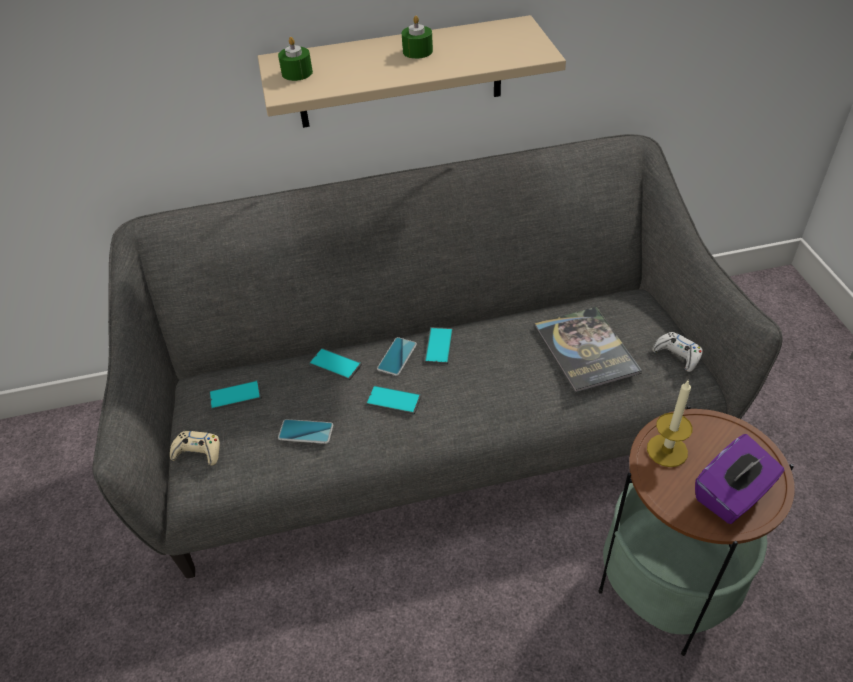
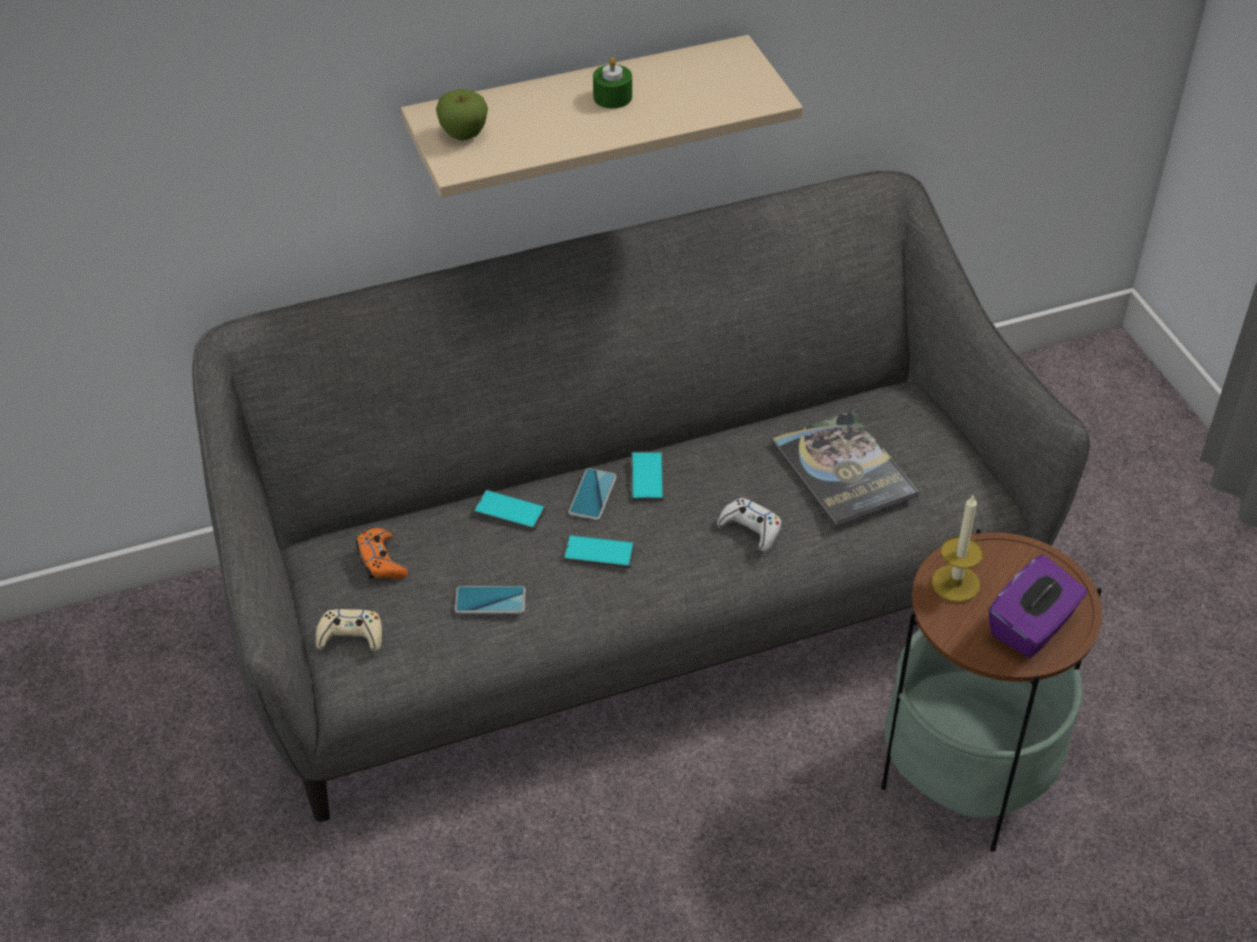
camera: 10 degrees left, 0 degrees up
phone [209,380,262,410] -> orange game controller [356,528,408,580]
green candle [278,37,313,81] -> apple [436,89,488,141]
white game controller [652,332,703,372] -> white game controller moved to [717,498,781,552]

